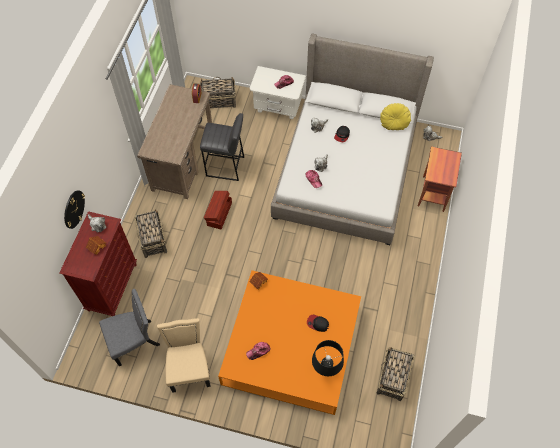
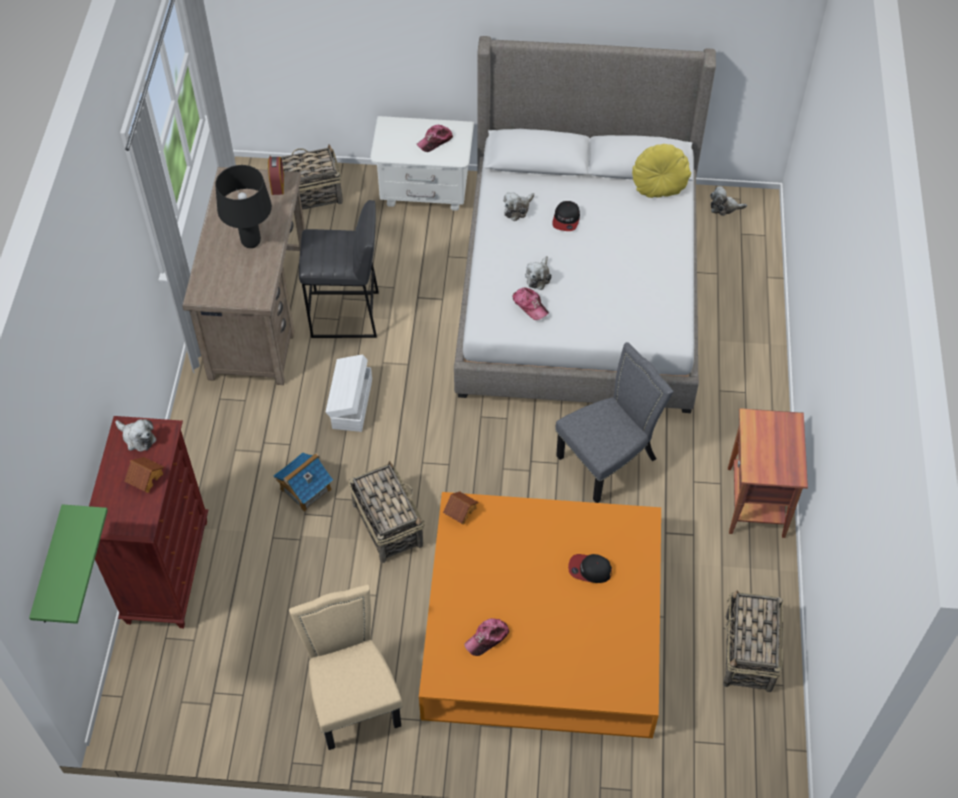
camera: 10 degrees left, 5 degrees down
wall clock [64,190,85,229] -> none
grey chair [99,289,160,366] -> grey chair moved to [555,342,674,503]
basket [134,209,167,258] -> basket moved to [349,461,425,563]
brown storage box [204,191,232,230] -> white storage box [326,354,372,432]
black table lamp [312,340,344,376] -> black table lamp moved to [215,165,272,248]
nightstand [418,146,462,212] -> nightstand moved to [728,408,808,538]
none -> green shelf [29,504,108,624]
none -> toy house [273,452,333,512]

